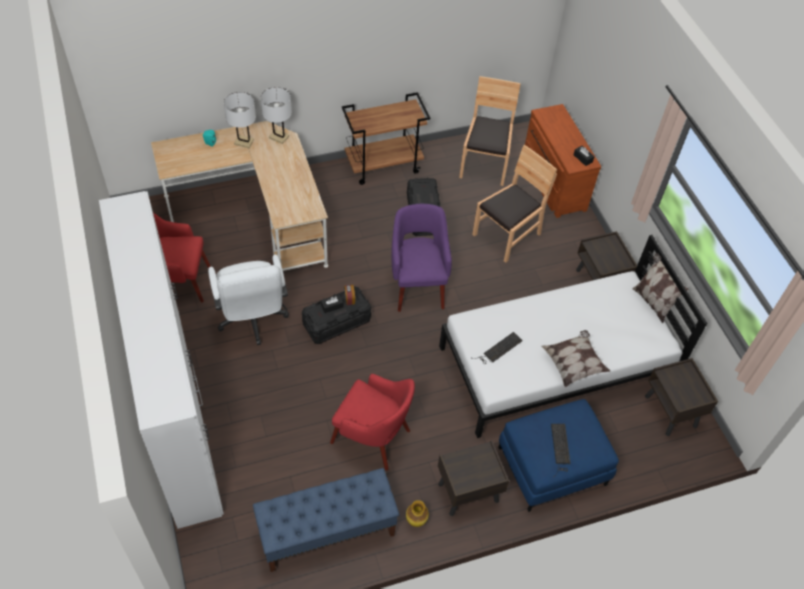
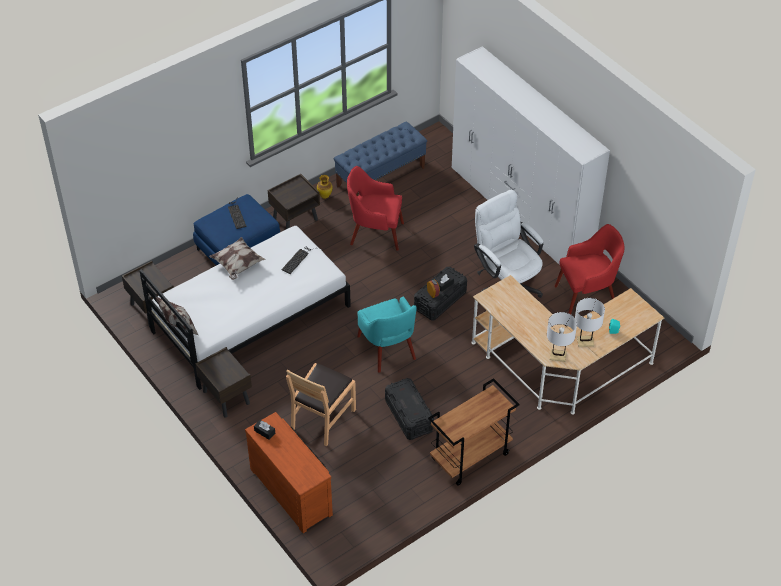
camera: 165 degrees right, 5 degrees down
purple armchair [391,204,452,312] -> turquoise armchair [357,297,417,373]
brown chair [459,76,521,186] -> none

